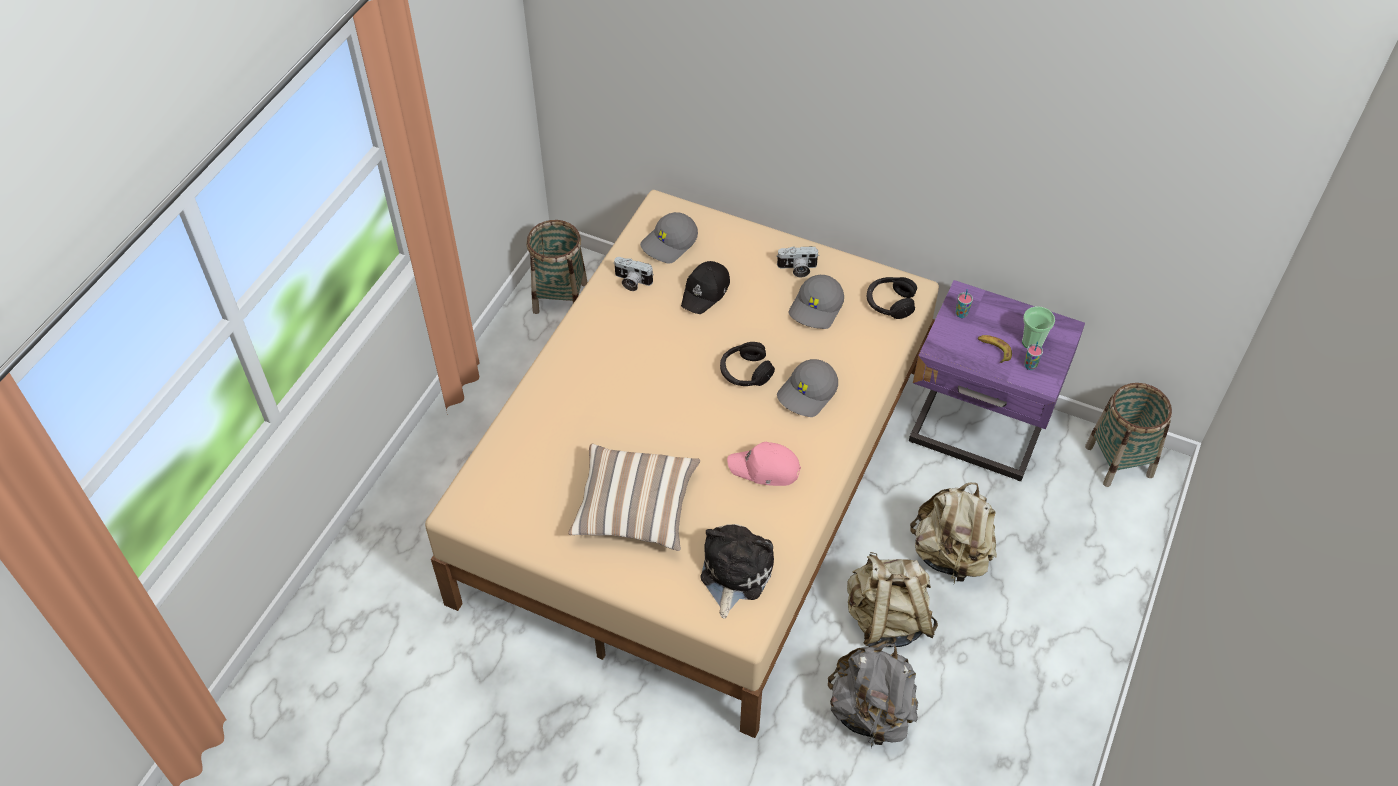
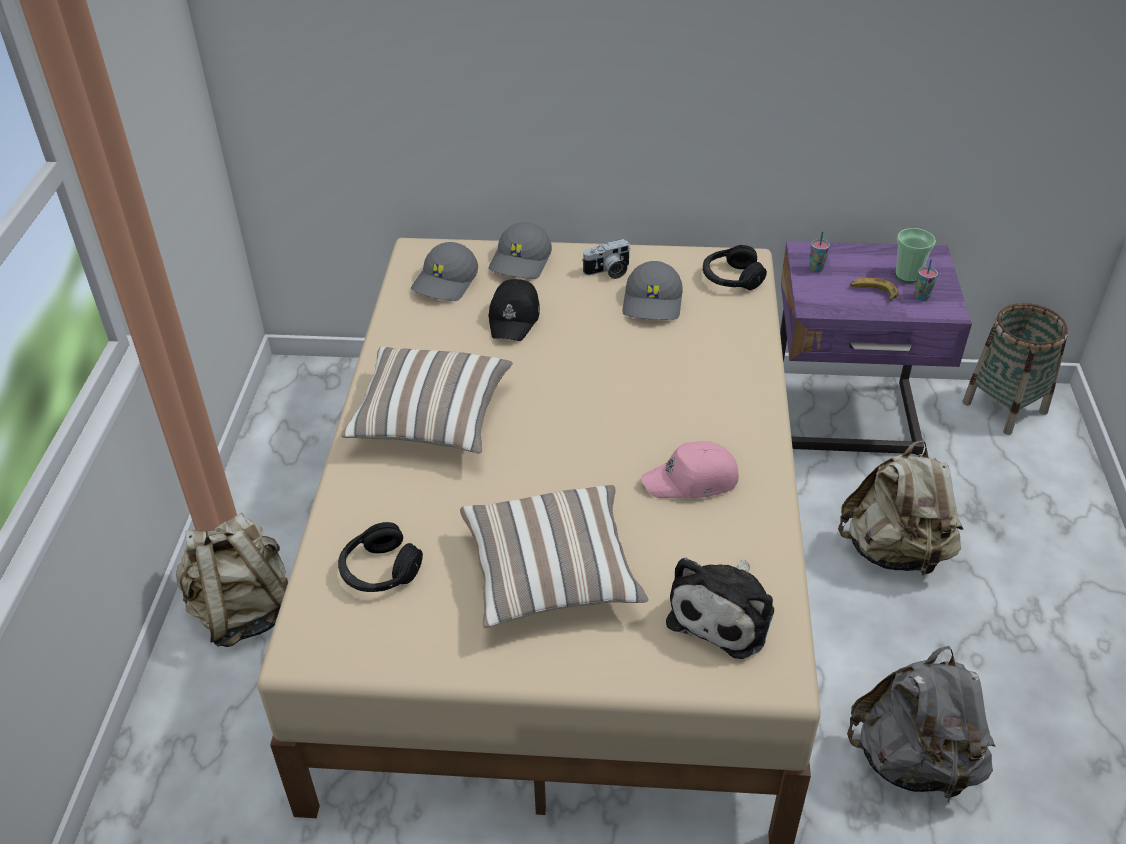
camera: 20 degrees left, 10 degrees down
basket [527,220,588,314] -> none
camera [614,257,654,291] -> none
plush toy [701,524,774,618] -> plush toy turned 150 degrees counterclockwise [666,558,774,659]
black headphones [720,342,775,386] -> black headphones moved to [338,522,423,592]
grey cap [777,359,838,417] -> grey cap moved to [488,222,552,279]
beige backpack [847,552,938,648] -> beige backpack moved to [176,513,289,647]
none -> pillow [341,347,513,453]

